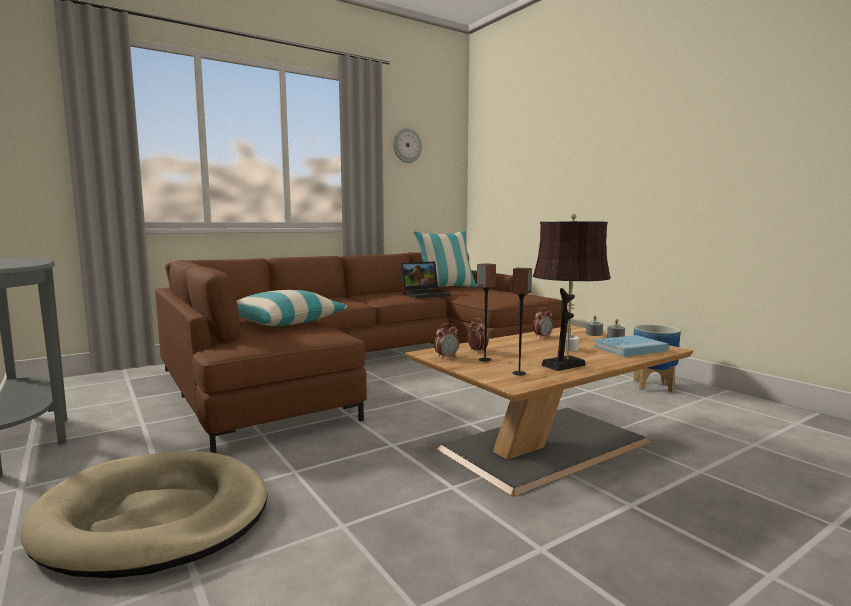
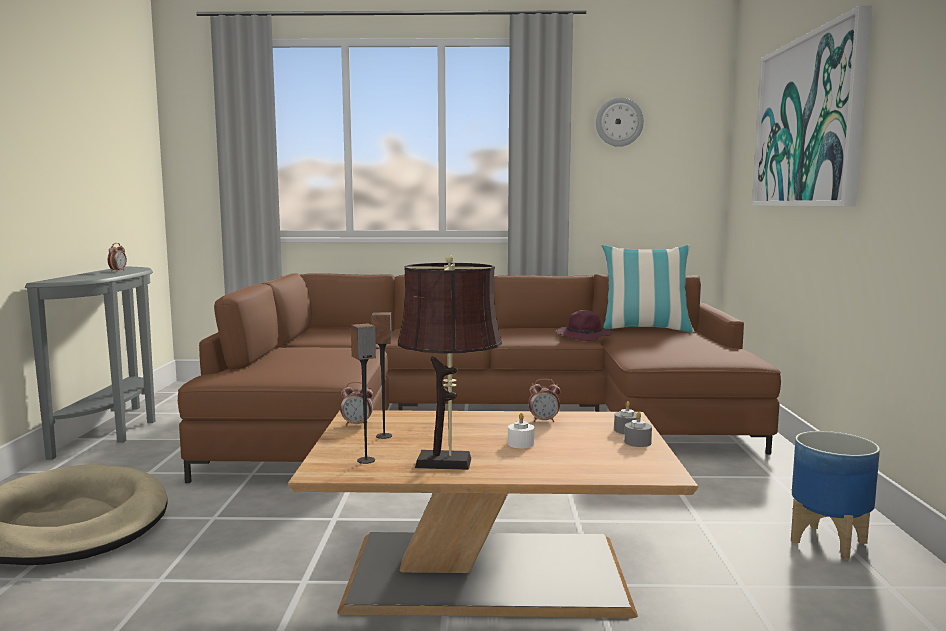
camera: 35 degrees right, 0 degrees up
pillow [236,290,347,326] -> none
laptop [400,262,451,298] -> purple hat [557,310,612,341]
alarm clock [468,318,488,353] -> alarm clock moved to [108,243,127,272]
blue book [594,335,669,357] -> none
none -> picture [752,5,872,206]

